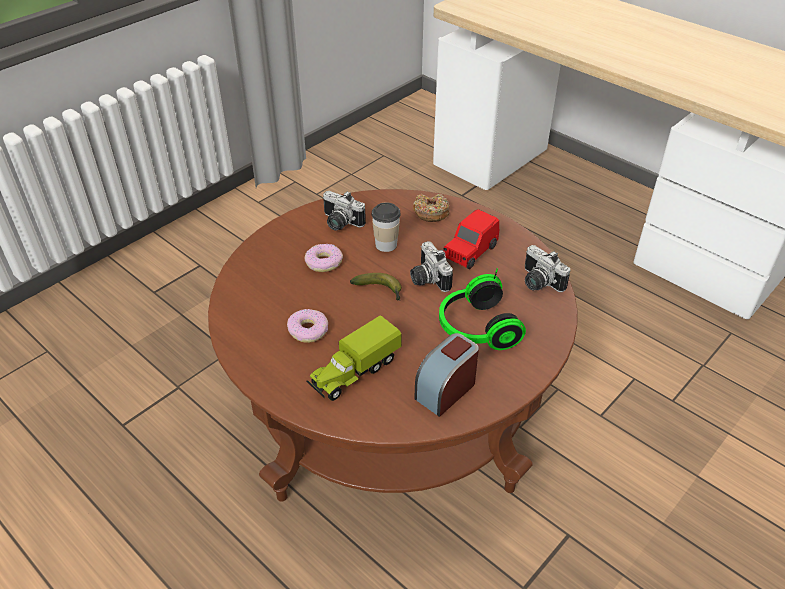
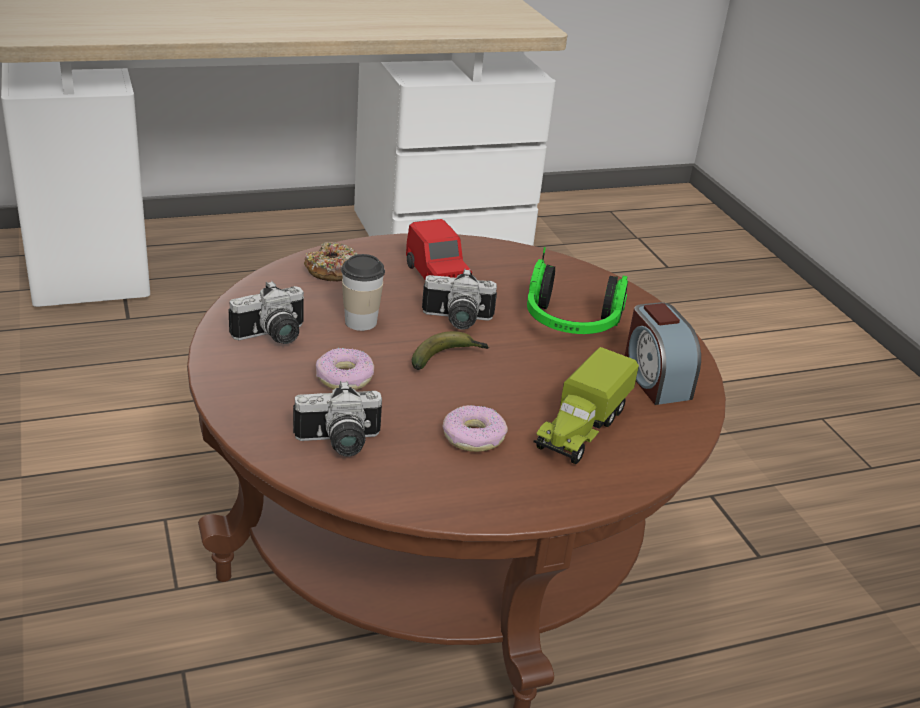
camera: 65 degrees left, 10 degrees down
toy truck [306,315,402,401] -> toy truck turned 45 degrees clockwise [534,347,639,464]
camera [525,245,570,292] -> camera moved to [293,381,382,457]

